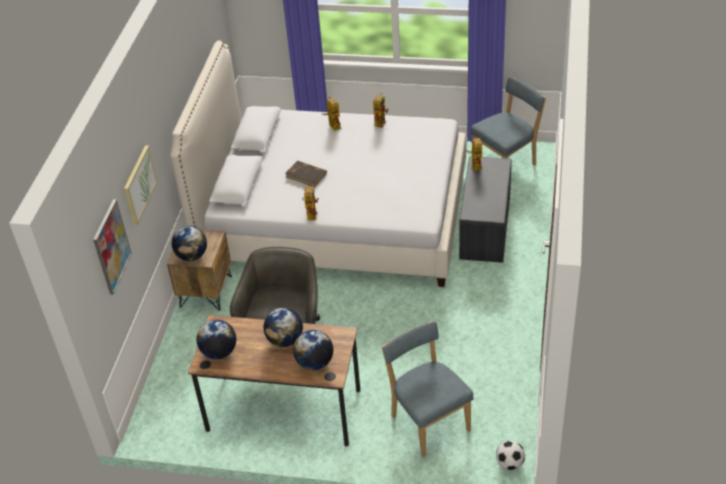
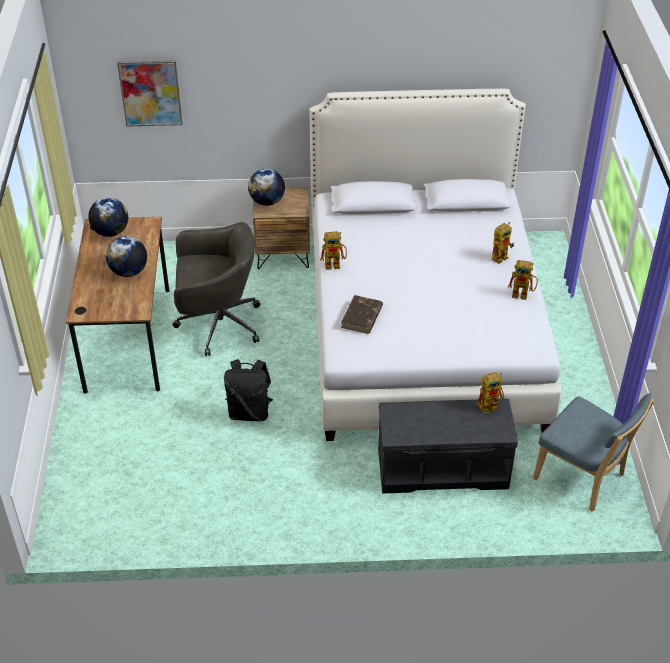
camera: 75 degrees right, 0 degrees up
picture [124,145,157,225] -> none
brown book [286,161,327,187] -> brown book moved to [341,295,383,334]
globe [293,330,333,370] -> none
blue chair [382,321,473,457] -> none
football [496,440,525,470] -> none
none -> black backpack [224,359,273,421]

